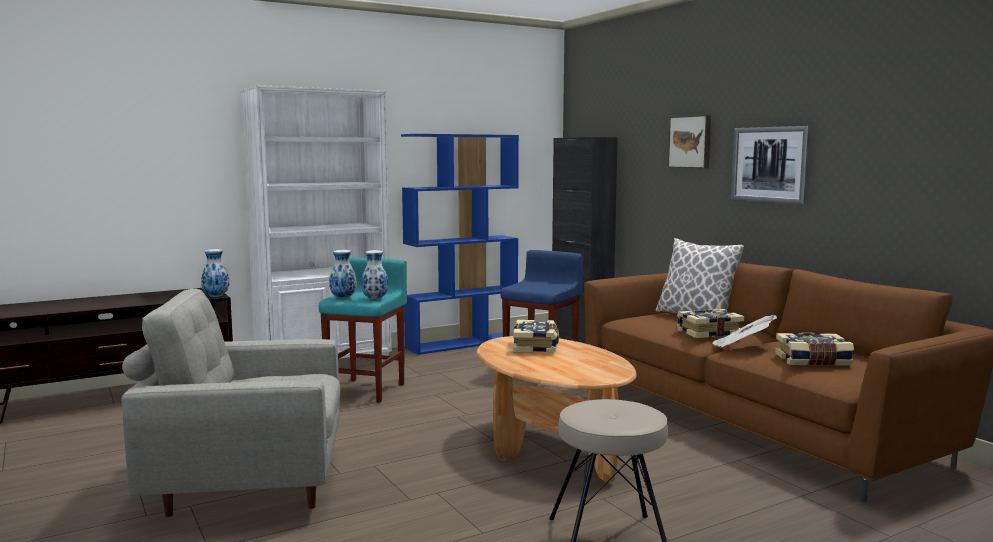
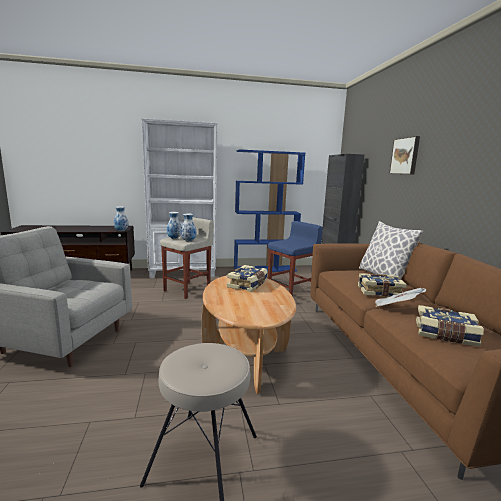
camera: 20 degrees right, 5 degrees up
turquoise stool [319,258,407,403] -> beige stool [160,217,214,299]
picture [731,126,811,205] -> none

